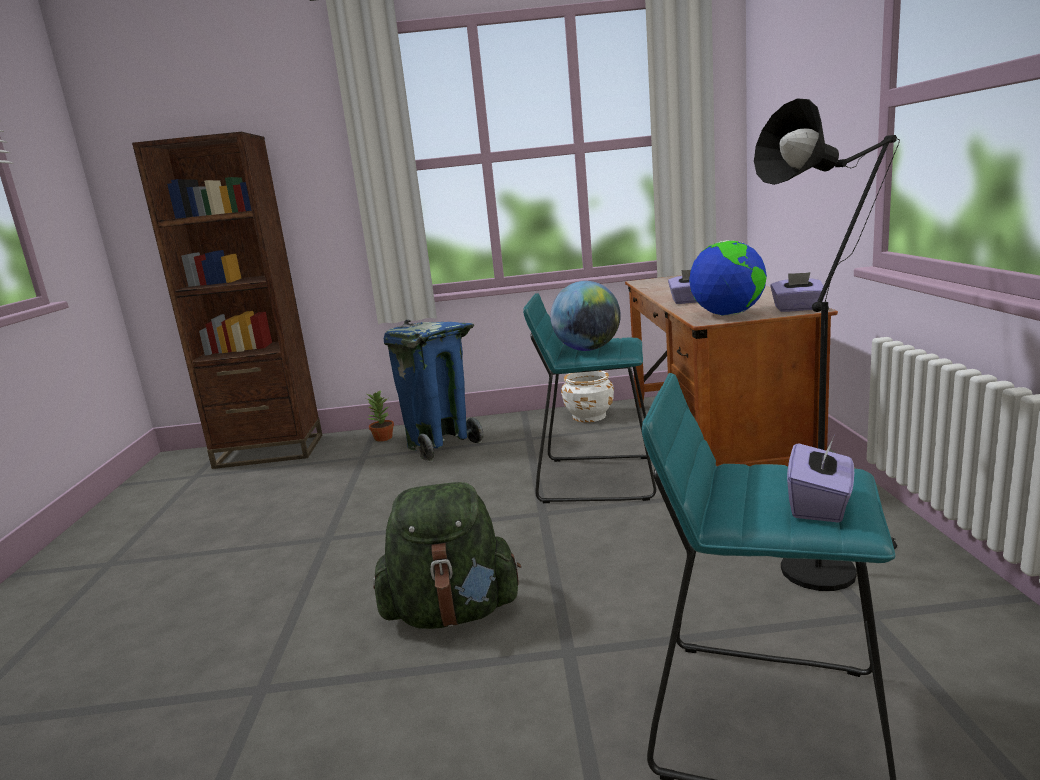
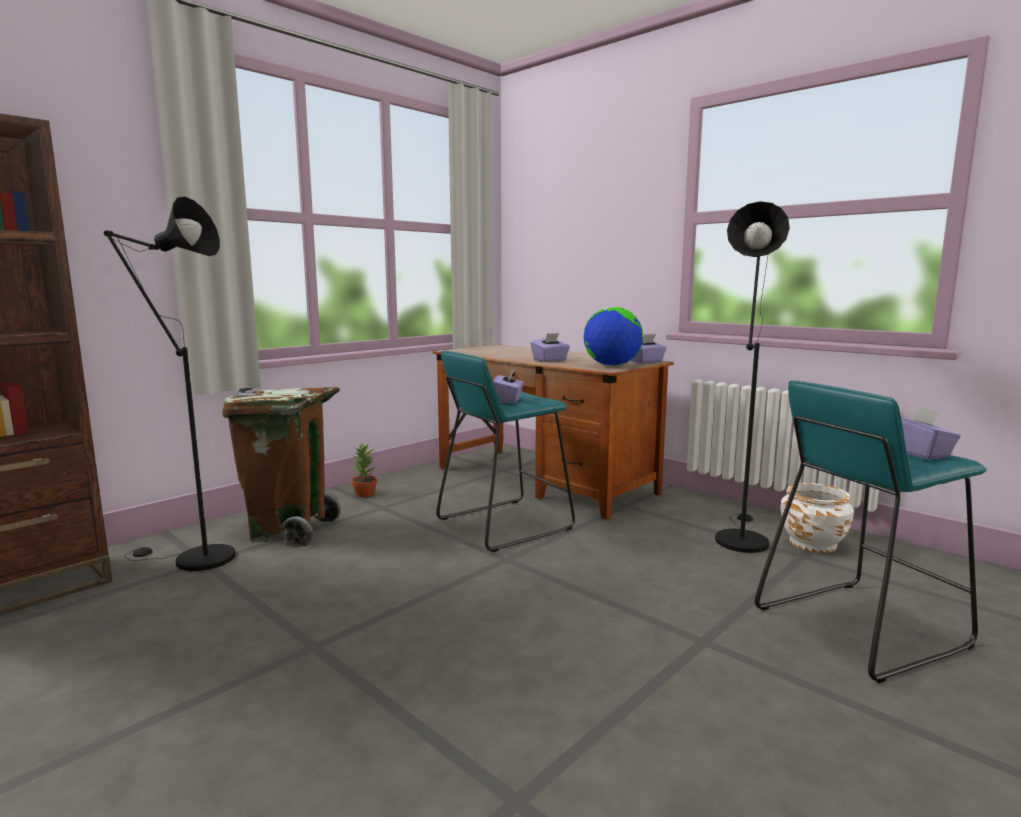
camera: 45 degrees left, 5 degrees down
potted plant [366,390,394,441] -> potted plant moved to [351,443,378,497]
green backpack [373,482,521,629] -> none
blue trash can [384,320,484,462] -> brown trash can [222,387,341,548]
globe [550,281,621,351] -> purple tissue box [493,369,523,403]
white planter [561,371,614,422] -> white planter moved to [780,483,854,553]
none -> black floor lamp [104,197,235,571]

